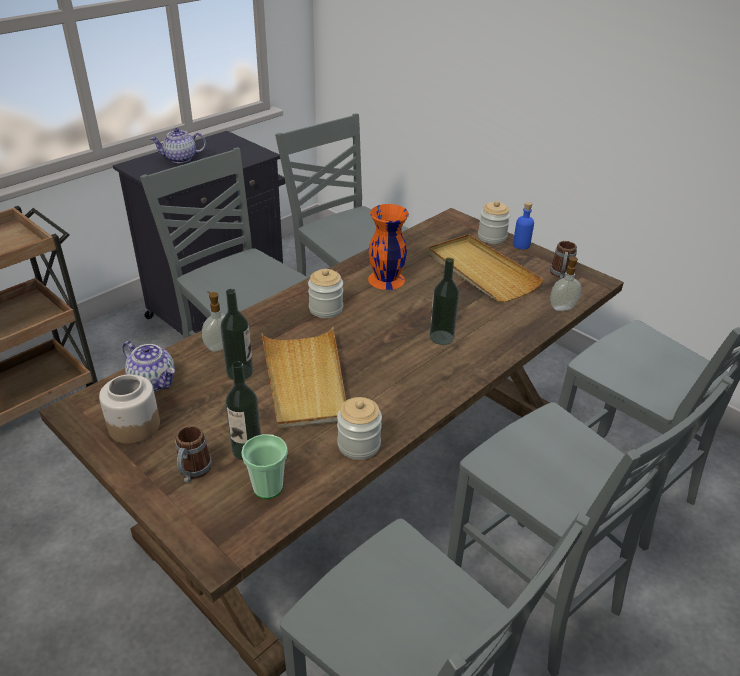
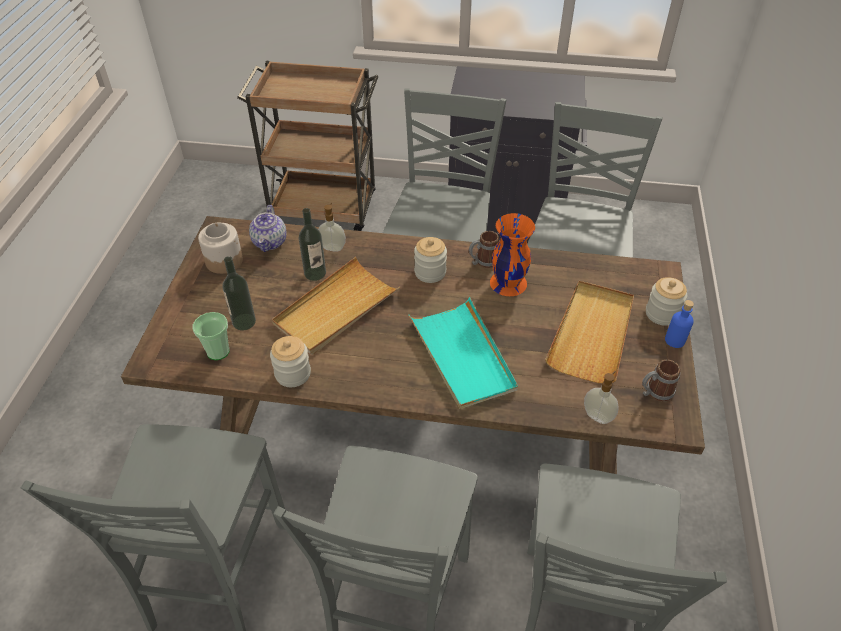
camera: 55 degrees right, 10 degrees up
teapot [150,128,206,163] -> none
mug [175,425,212,483] -> mug moved to [469,231,500,268]
bottle [429,258,459,345] -> turquoise tray [409,297,518,409]

